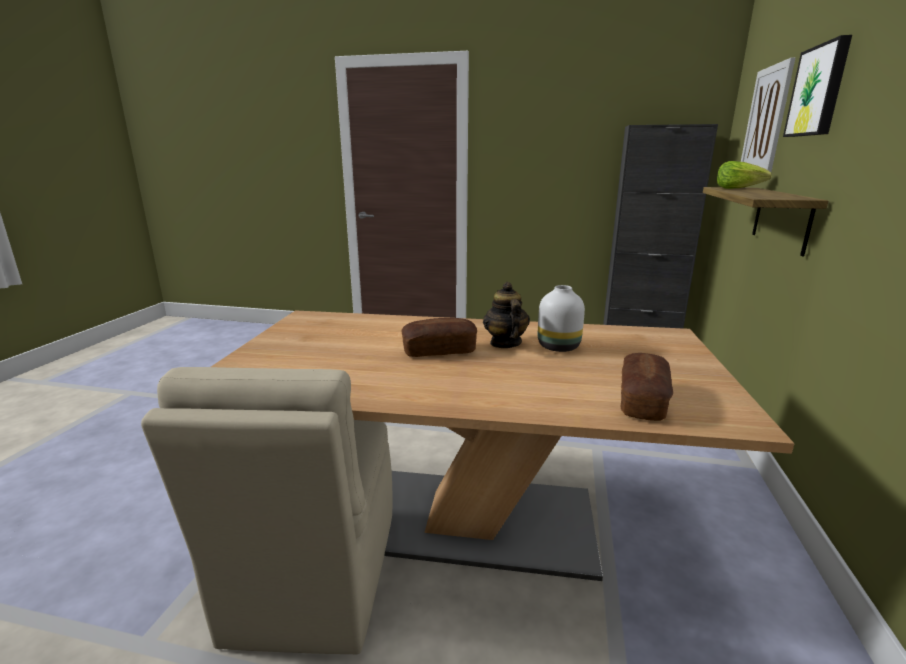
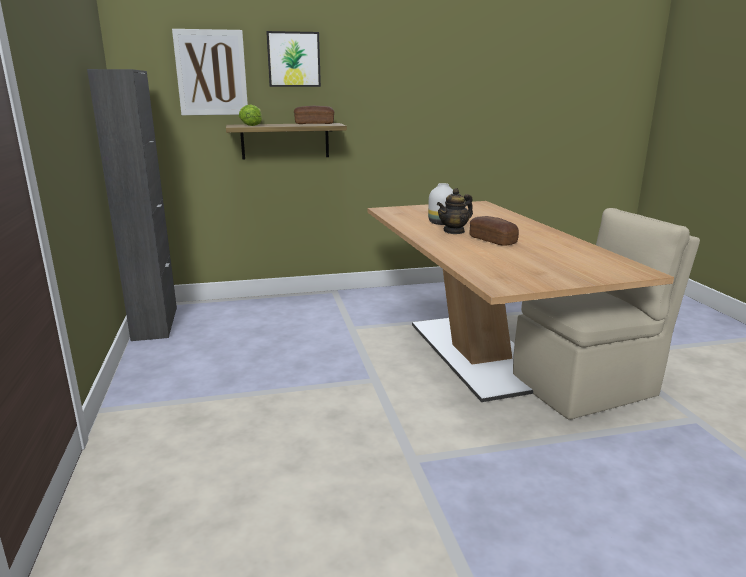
camera: 115 degrees left, 0 degrees up
bread [621,353,673,421] -> bread moved to [294,106,334,124]

